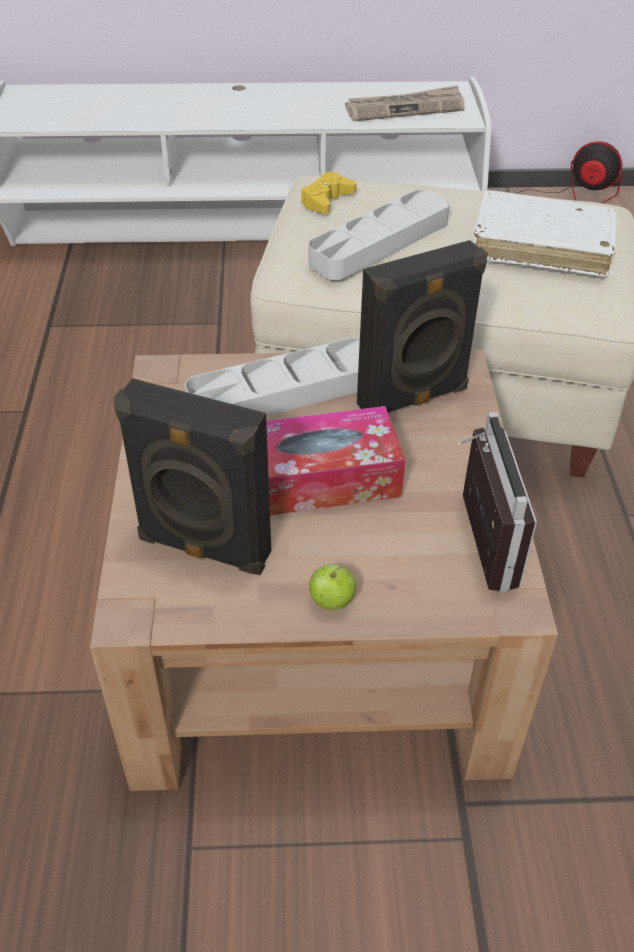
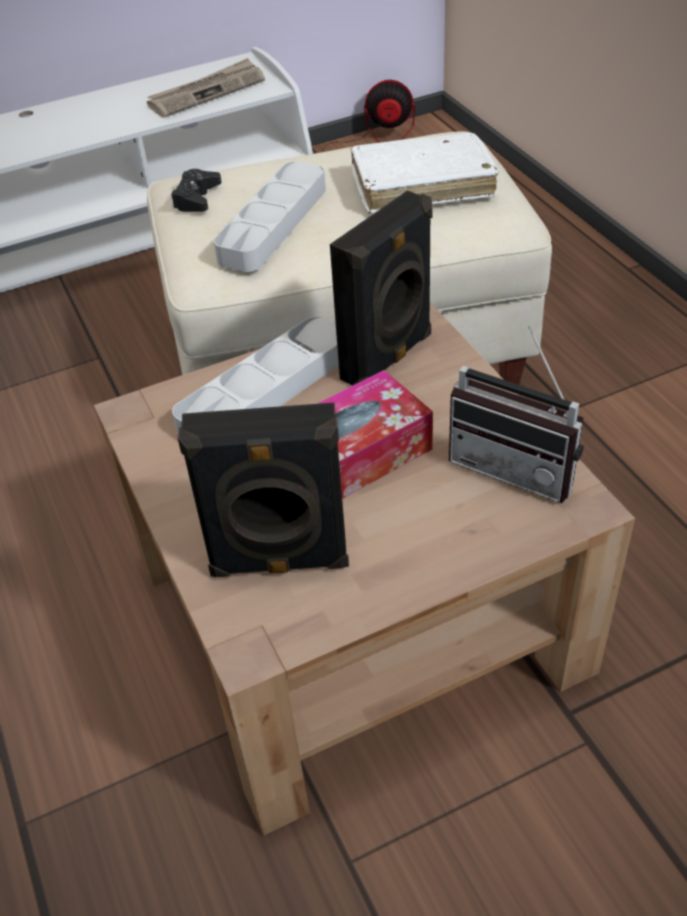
camera: 20 degrees left, 0 degrees up
yellow game controller [301,172,357,214] -> black game controller [171,169,222,212]
apple [309,564,357,610] -> none
radio [458,412,537,592] -> radio turned 150 degrees clockwise [449,326,584,503]

